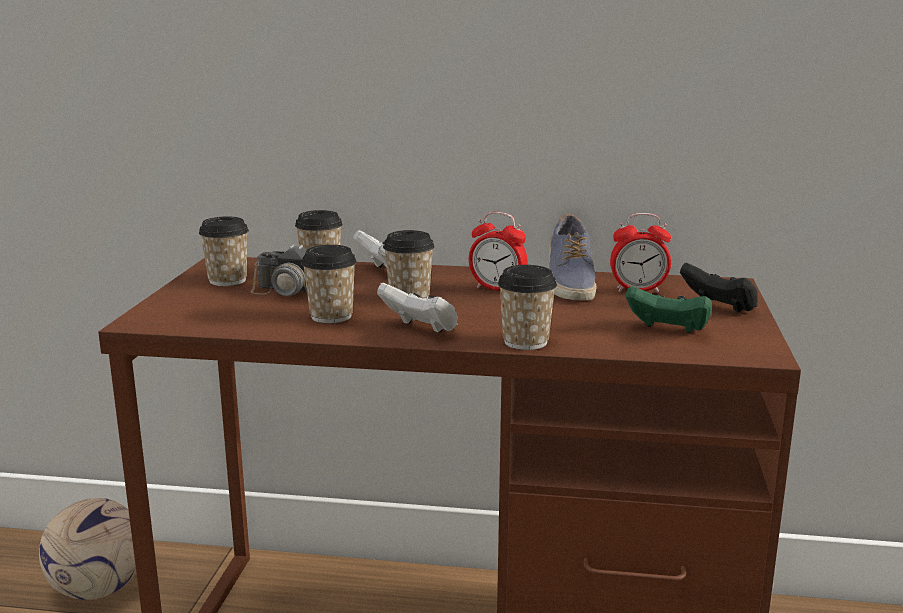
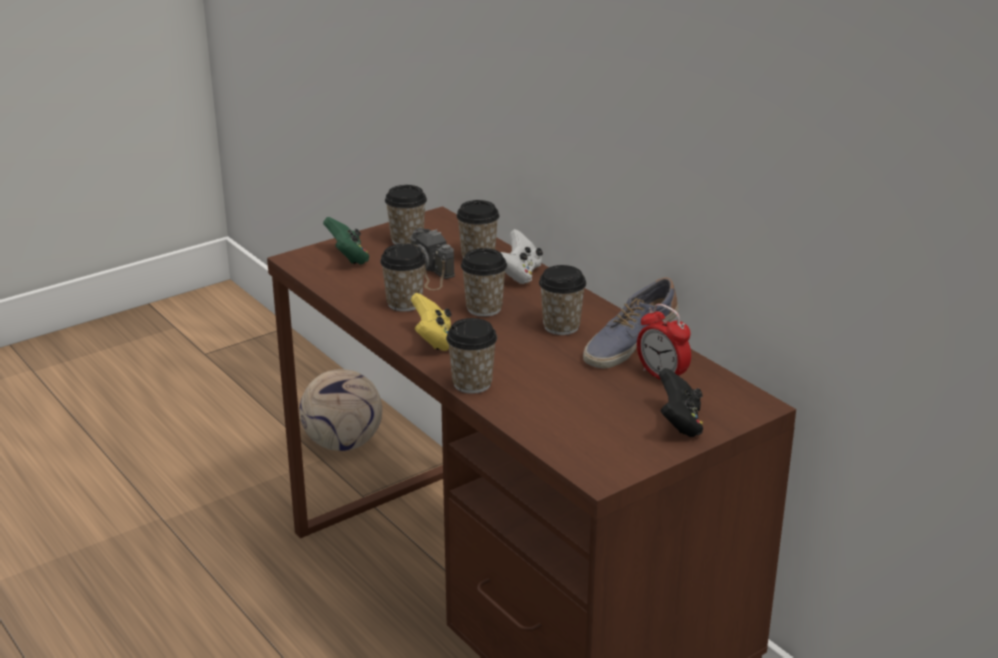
camera: 45 degrees right, 10 degrees up
white game controller [377,283,458,333] -> yellow game controller [411,293,452,351]
alarm clock [469,212,528,291] -> cup [539,265,586,335]
green game controller [626,286,712,333] -> green game controller moved to [323,217,369,265]

